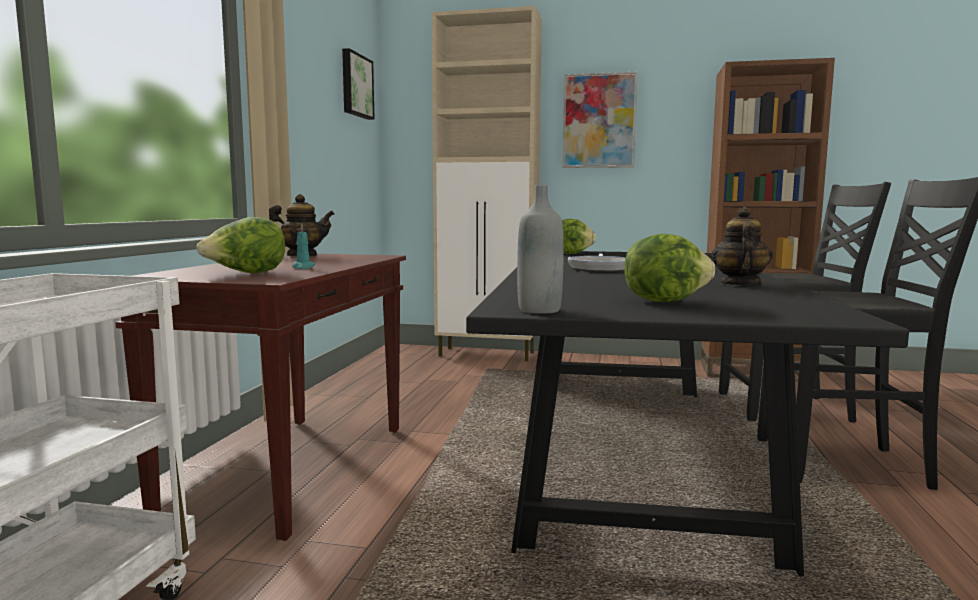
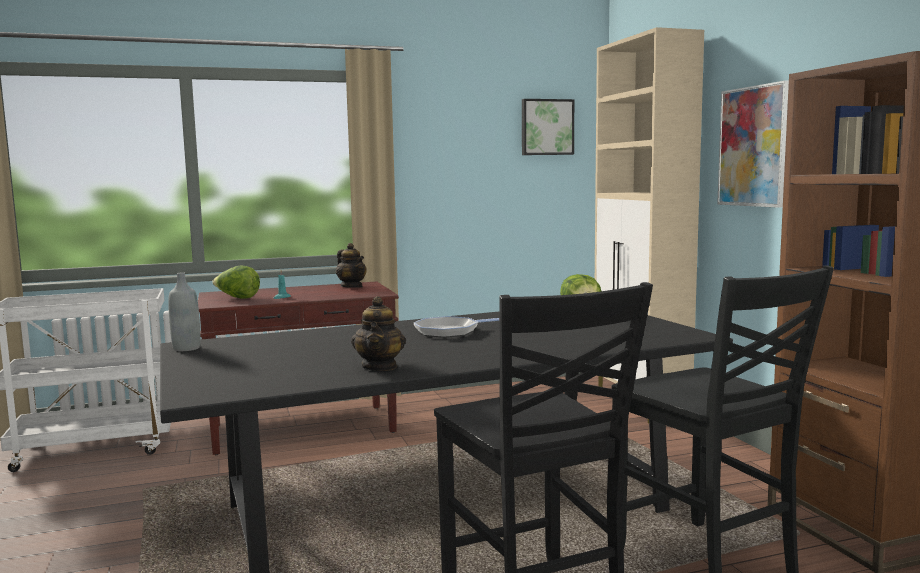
camera: 60 degrees right, 0 degrees up
lettuce [624,234,715,302] -> none
teapot [711,207,773,285] -> teapot turned 105 degrees clockwise [351,296,406,371]

